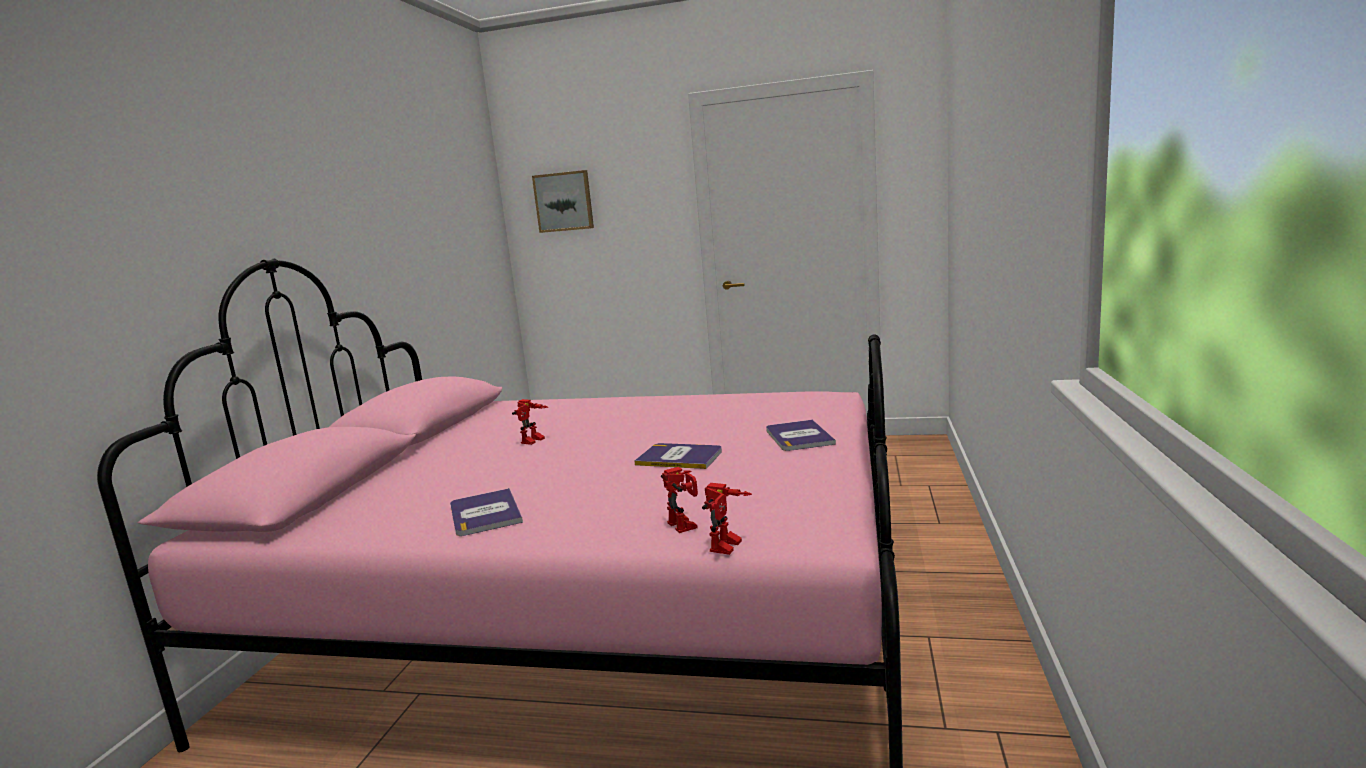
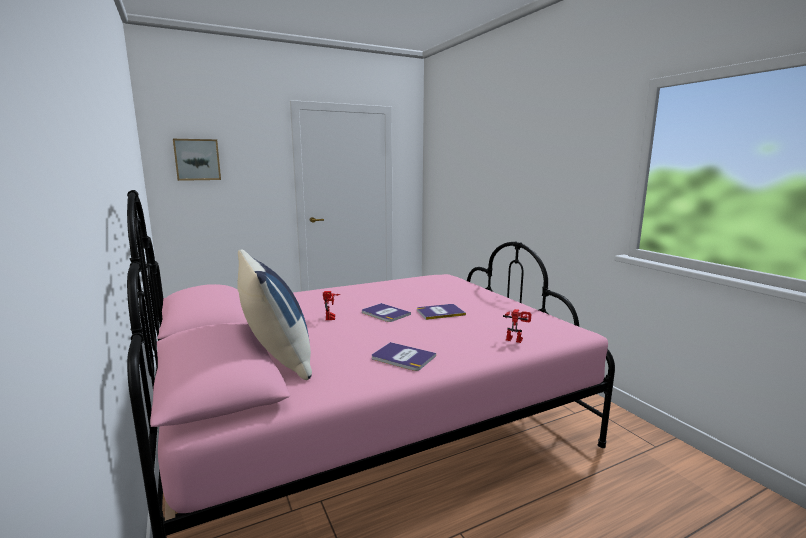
camera: 40 degrees left, 0 degrees up
toy robot [702,483,752,555] -> none
book [766,420,836,451] -> book moved to [362,303,411,322]
none -> blue pillow [237,249,312,380]

